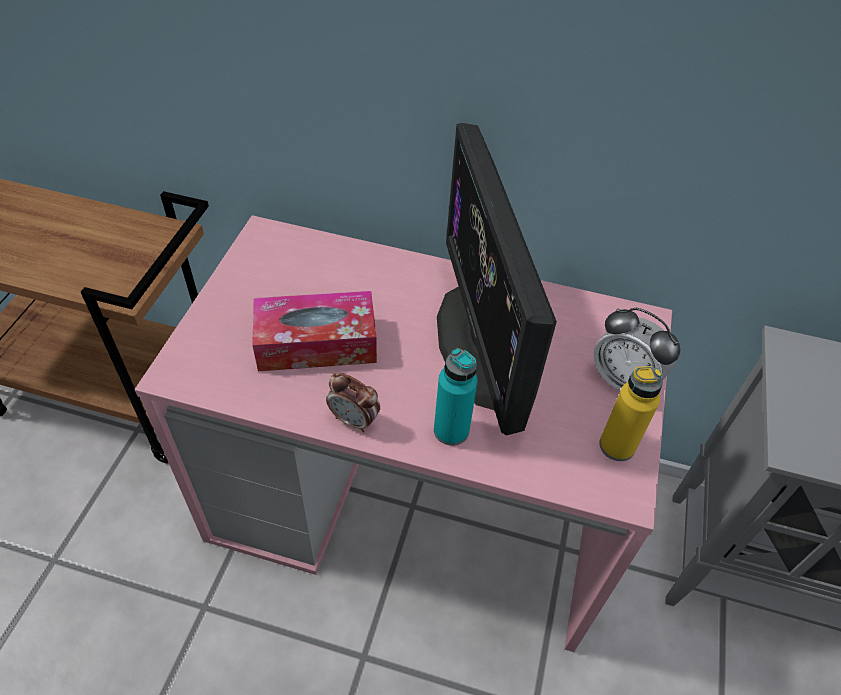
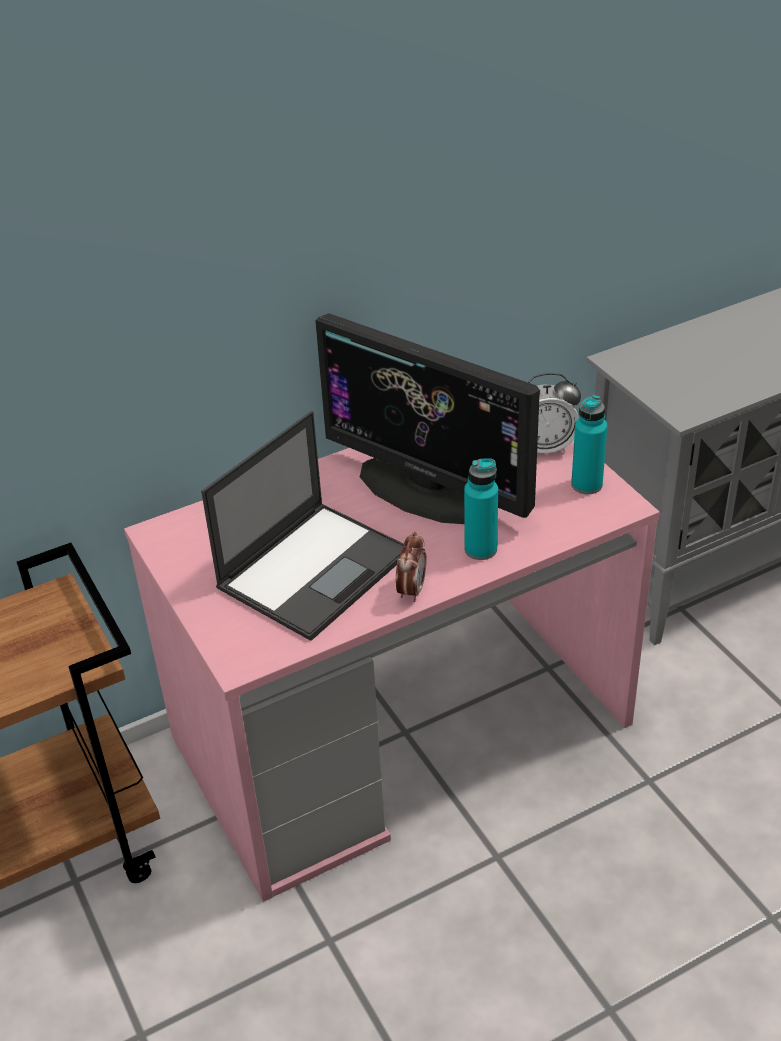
camera: 40 degrees left, 10 degrees down
tissue box [252,291,377,371] -> laptop [201,411,404,641]
alarm clock [326,373,380,432] -> alarm clock turned 60 degrees counterclockwise [396,532,427,602]
yellow bottle [599,366,663,461] -> turquoise bottle [571,395,608,494]

